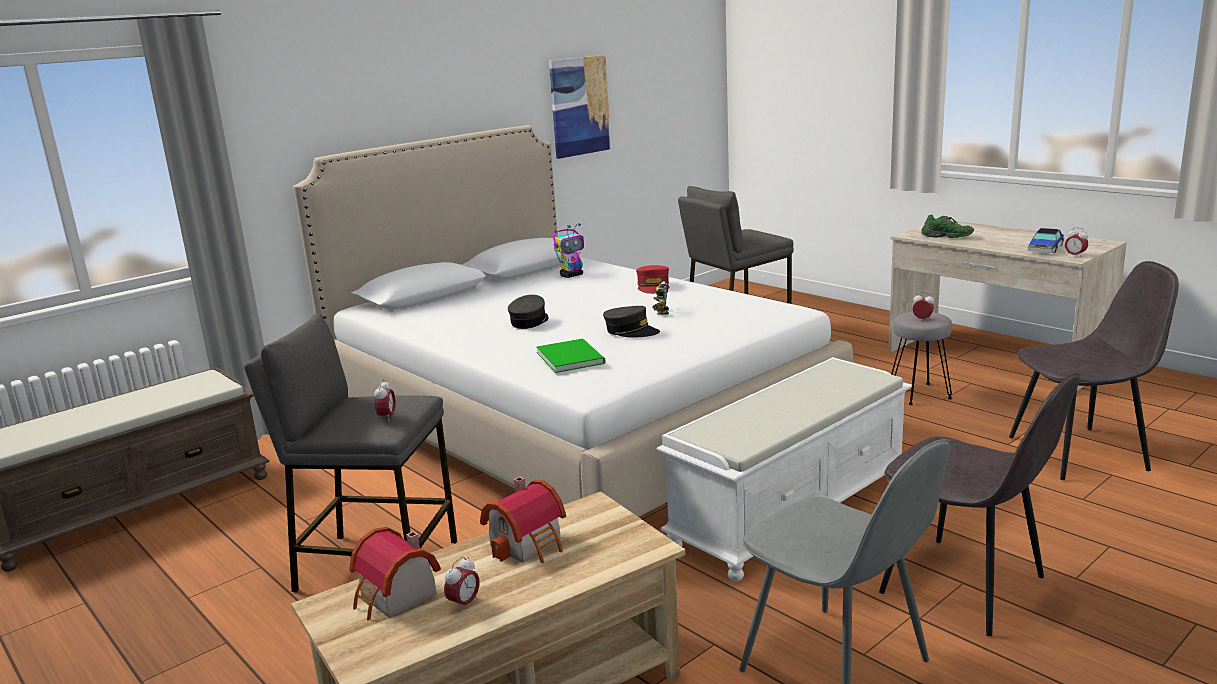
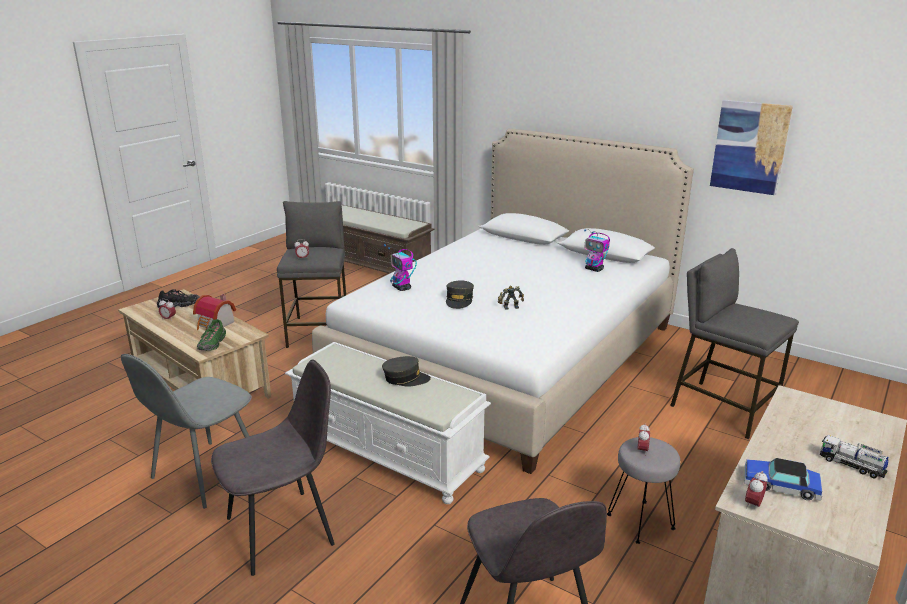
camera: 75 degrees right, 5 degrees up
toy house [349,527,441,621] -> black shoe [157,289,200,308]
grey cap [508,295,548,329] -> grey cap moved to [382,356,431,386]
green book [537,339,605,373] -> toy robot [384,244,417,291]
red cap [636,265,669,294] -> none
grey chair [879,373,1080,636] -> grey chair turned 150 degrees counterclockwise [211,359,334,576]
green shoe [921,215,974,238] -> green shoe moved to [197,319,226,351]
none -> toy truck [820,435,888,479]

